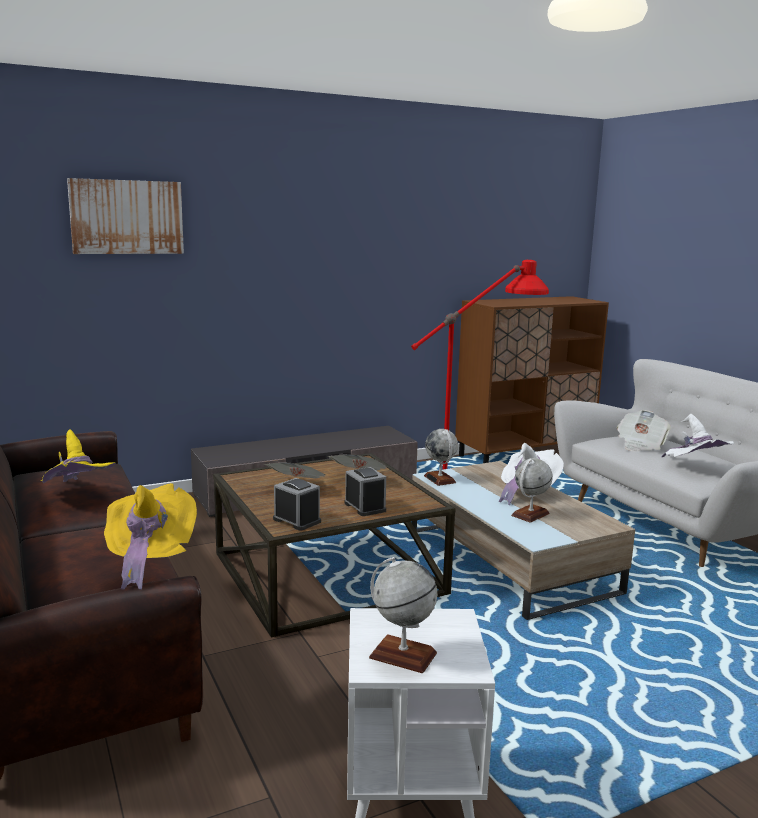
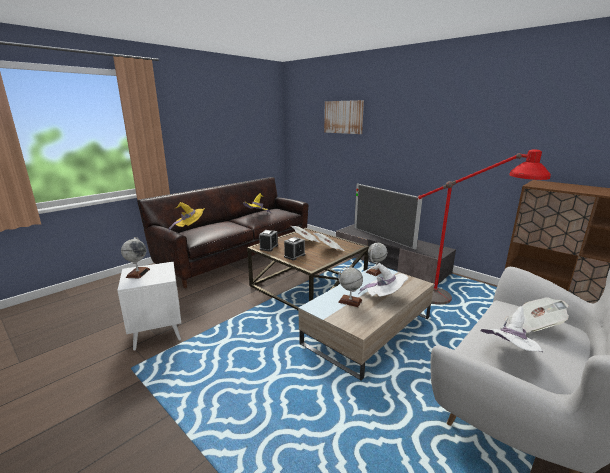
camera: 70 degrees right, 5 degrees up
none -> television [354,183,423,250]

